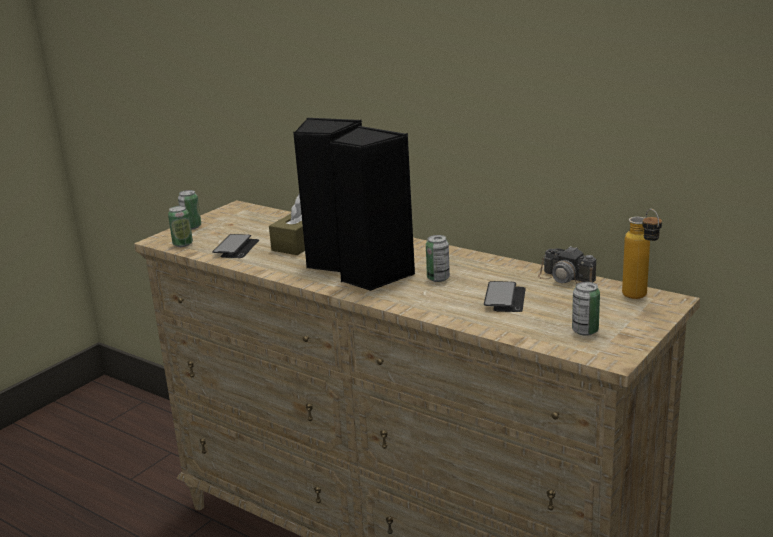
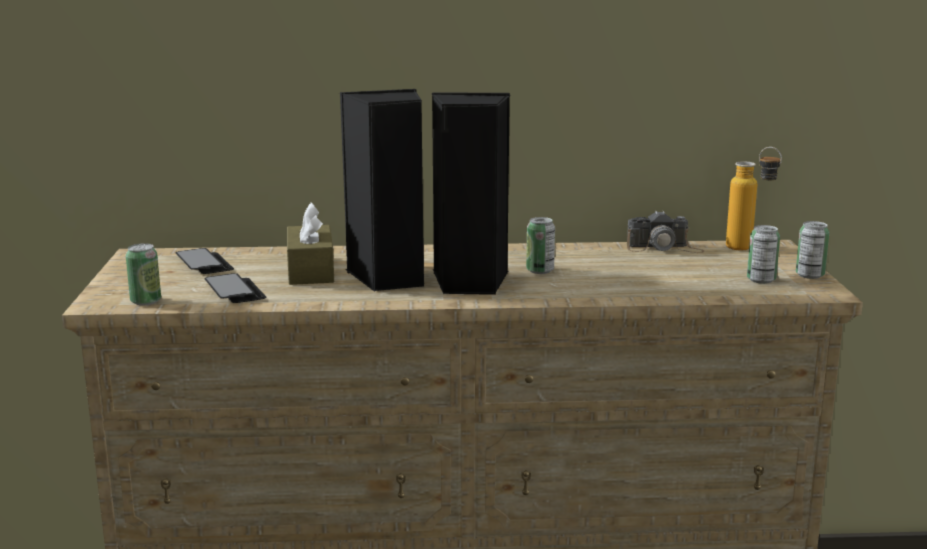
camera: 40 degrees left, 5 degrees down
can [178,190,201,230] -> can moved to [796,221,829,279]
phone [484,281,526,312] -> phone moved to [176,248,234,274]

